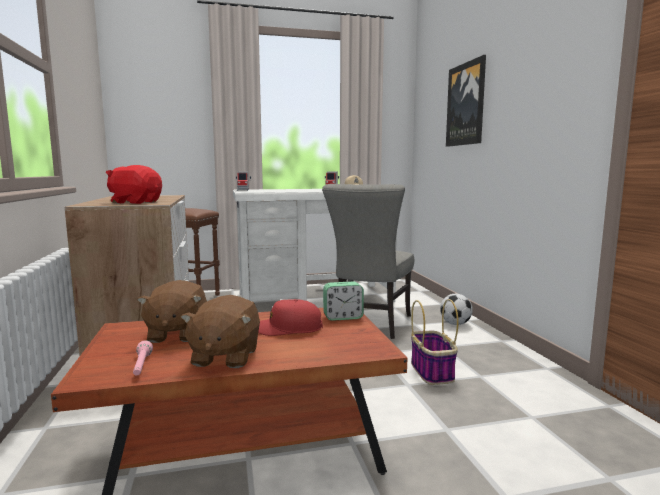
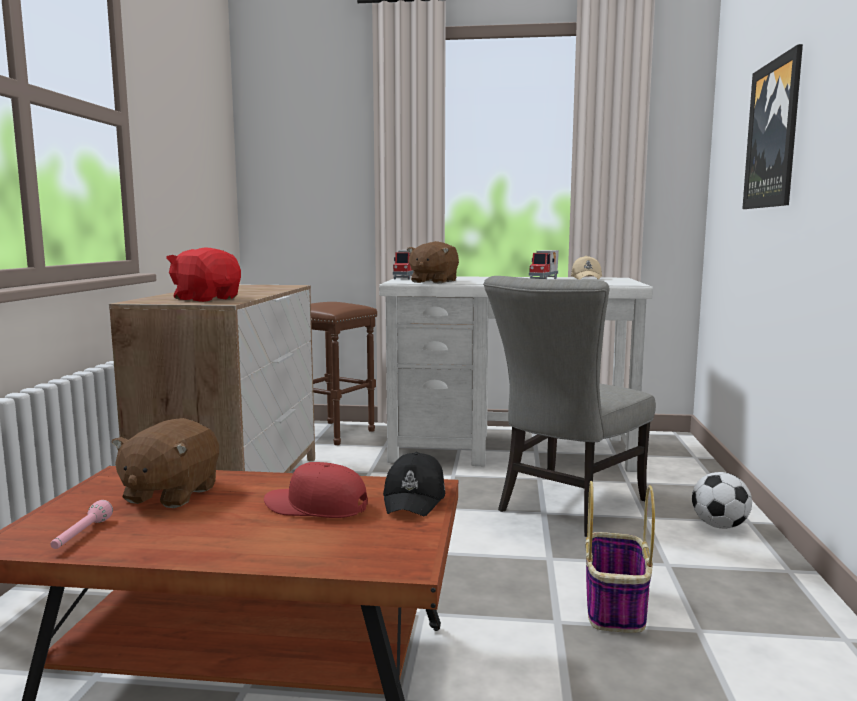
camera: 20 degrees right, 0 degrees up
brown plush toy [181,295,260,368] -> brown plush toy moved to [407,241,459,283]
alarm clock [323,282,364,321] -> black cap [383,452,445,516]

